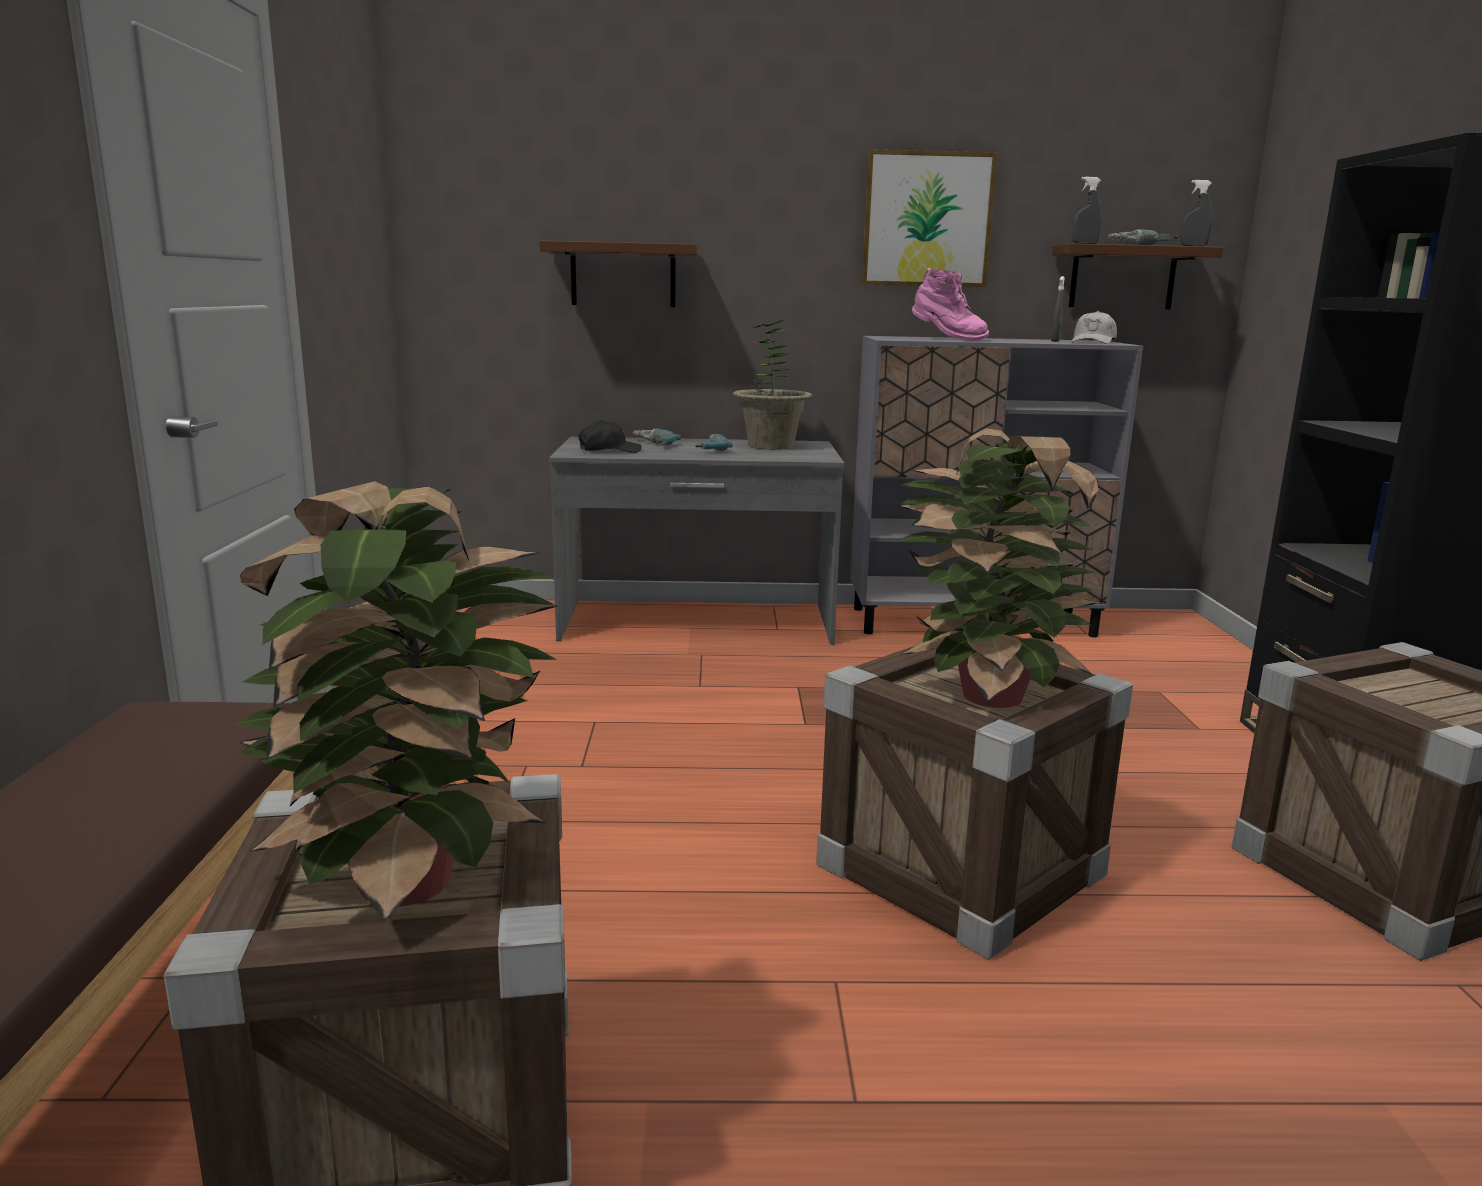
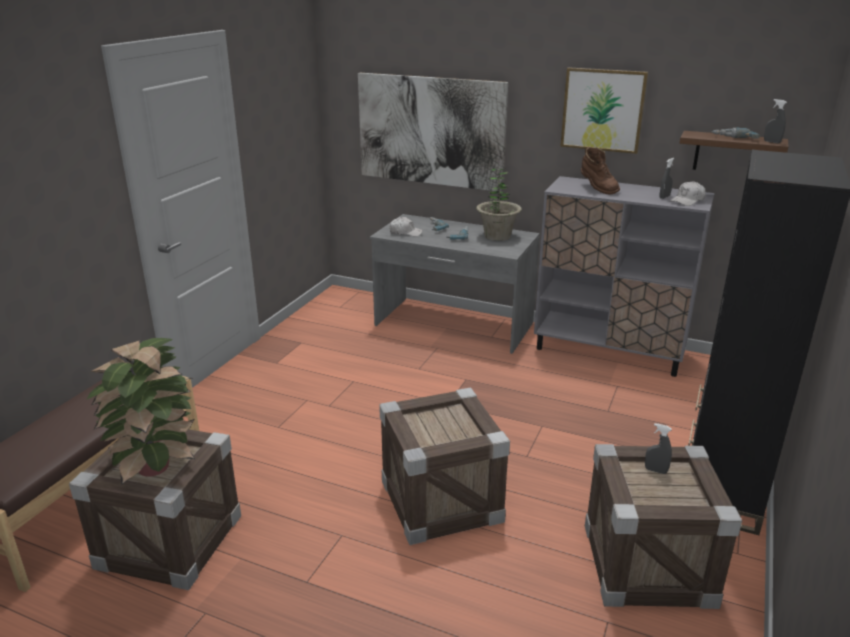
camera: 25 degrees right, 10 degrees up
brown shelf [539,240,698,307] -> picture [358,73,508,192]
black cap [578,420,642,453] -> white cap [390,217,423,237]
potted plant [897,428,1101,708] -> none
pink boot [912,268,989,341] -> brown boot [581,147,620,195]
grey spray bottle [1073,177,1102,244] -> grey spray bottle moved to [645,423,672,474]

